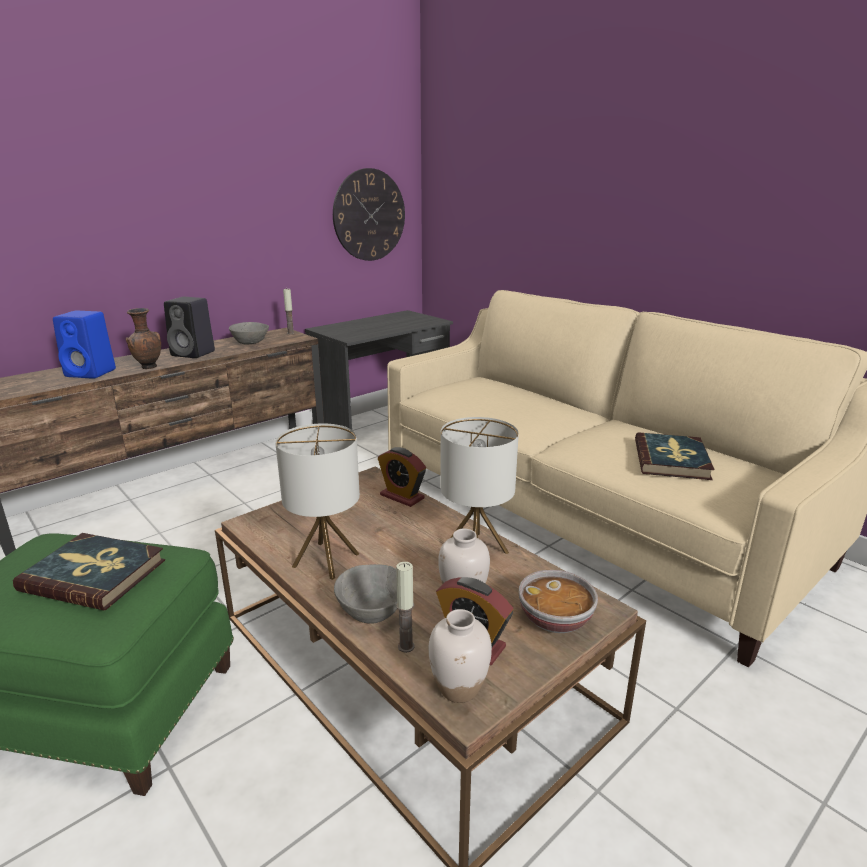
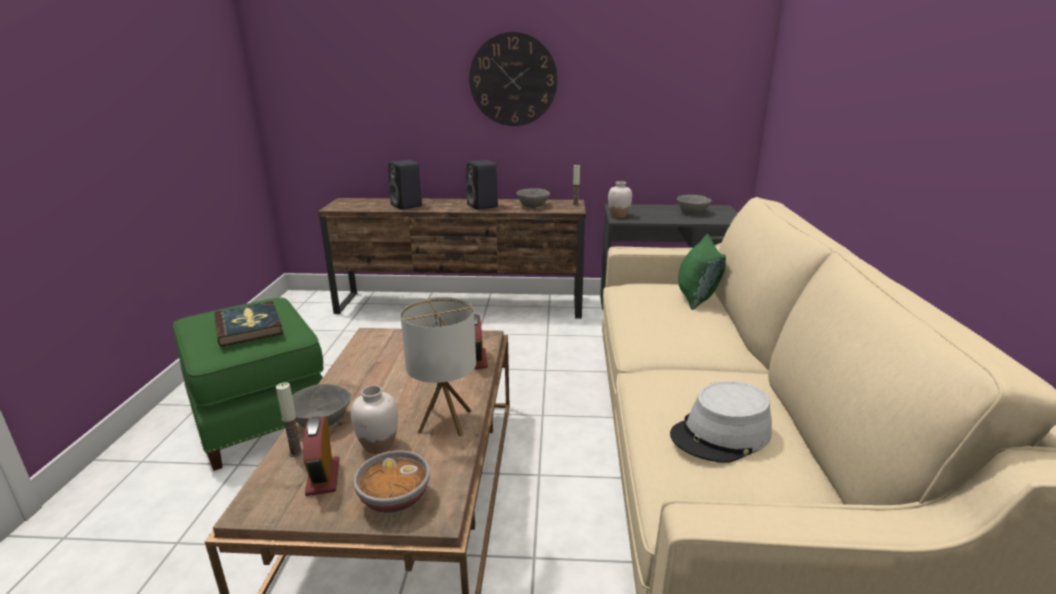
camera: 45 degrees right, 0 degrees up
blue speaker [53,311,116,379] -> black speaker [388,160,422,210]
brown vase [125,308,161,369] -> none
table lamp [275,424,360,580] -> none
wall clock [333,168,405,261] -> wall clock moved to [469,32,558,126]
white vase [429,609,492,703] -> white vase moved to [608,181,632,218]
book [635,432,714,480] -> grey hat [670,381,772,463]
none -> grey bowl [677,195,712,214]
none -> green pillow [678,234,726,310]

